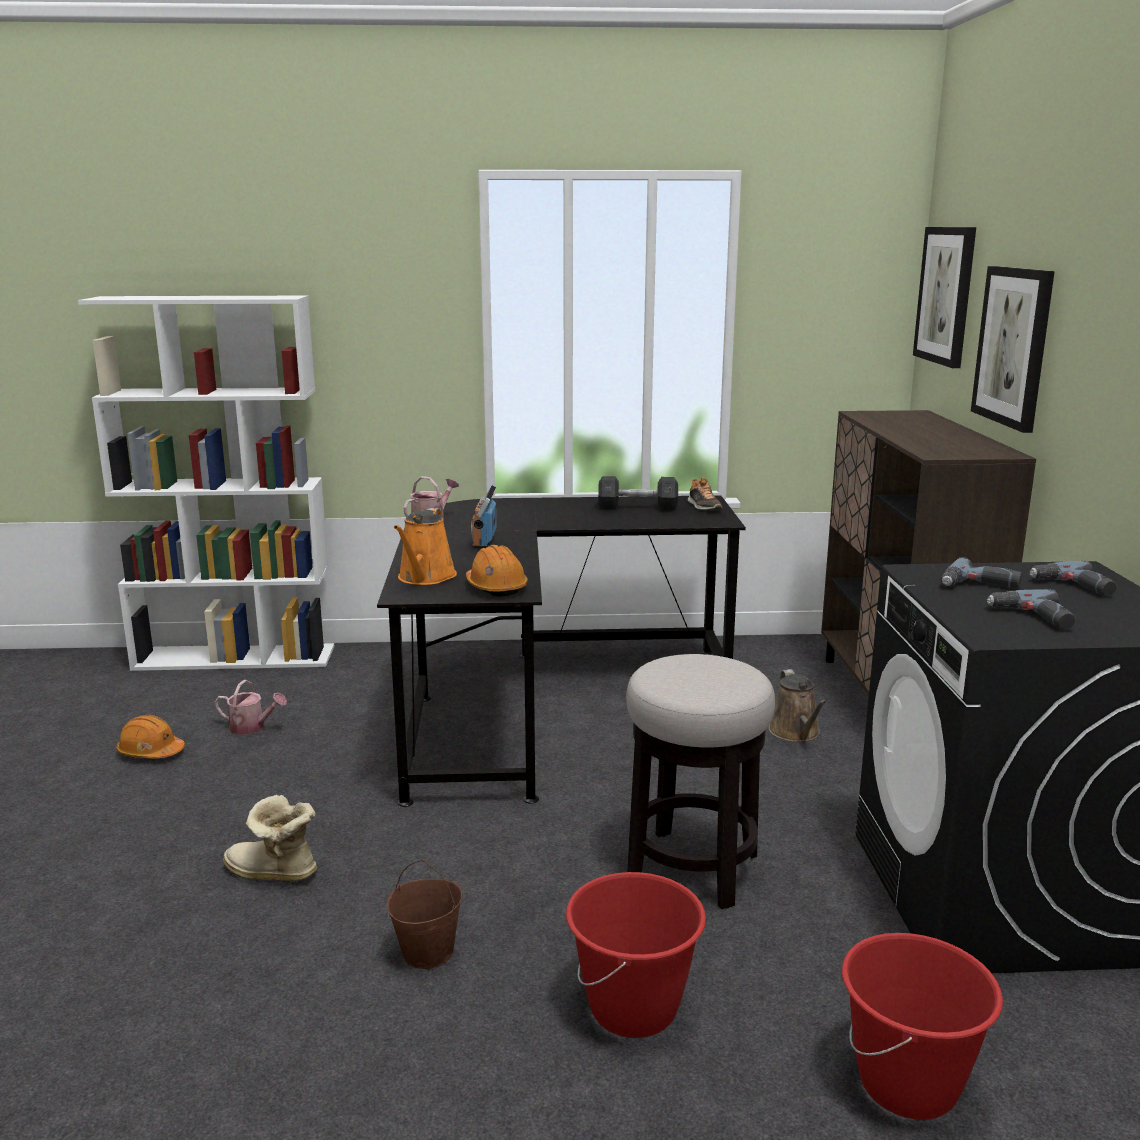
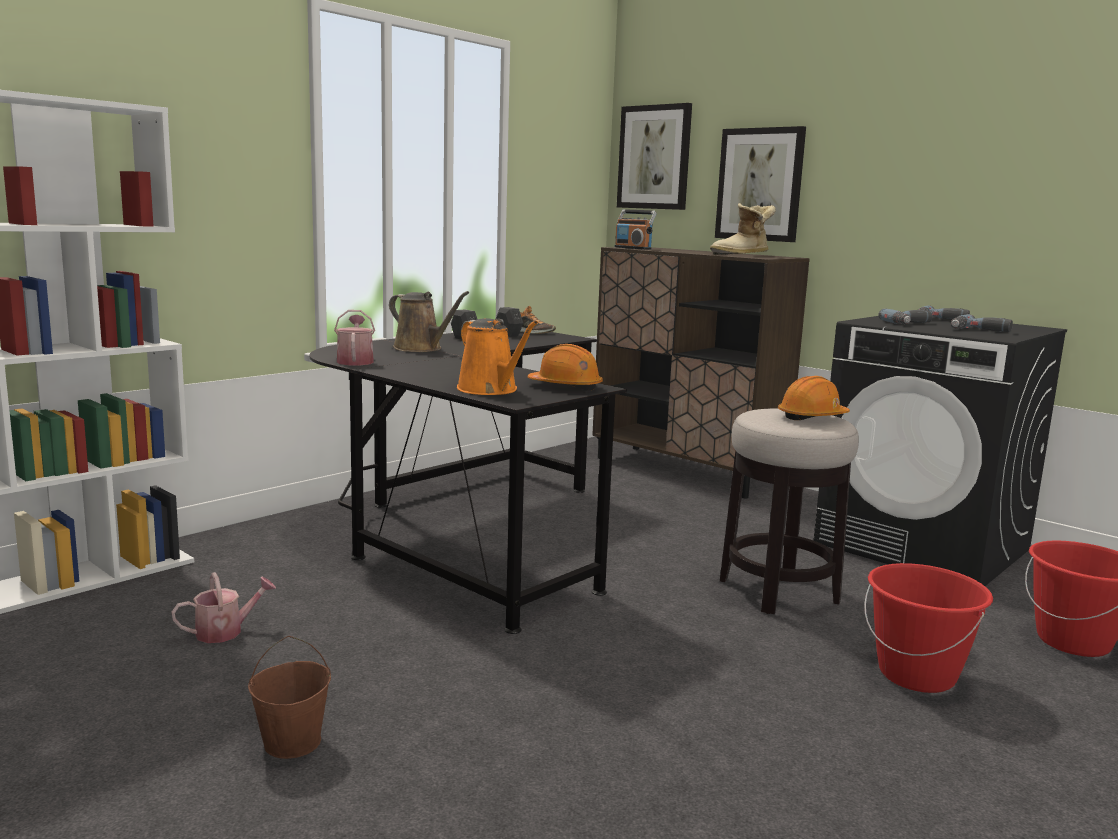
camera: 45 degrees left, 5 degrees down
orange hard hat [116,715,185,758] -> orange hard hat moved to [778,376,850,420]
boot [223,795,317,881] -> boot moved to [710,203,776,255]
brown bucket [387,860,462,969] -> brown bucket moved to [248,636,331,759]
radio [471,484,497,548] -> radio moved to [615,210,657,250]
brown watering can [769,669,827,742] -> brown watering can moved to [389,291,469,352]

